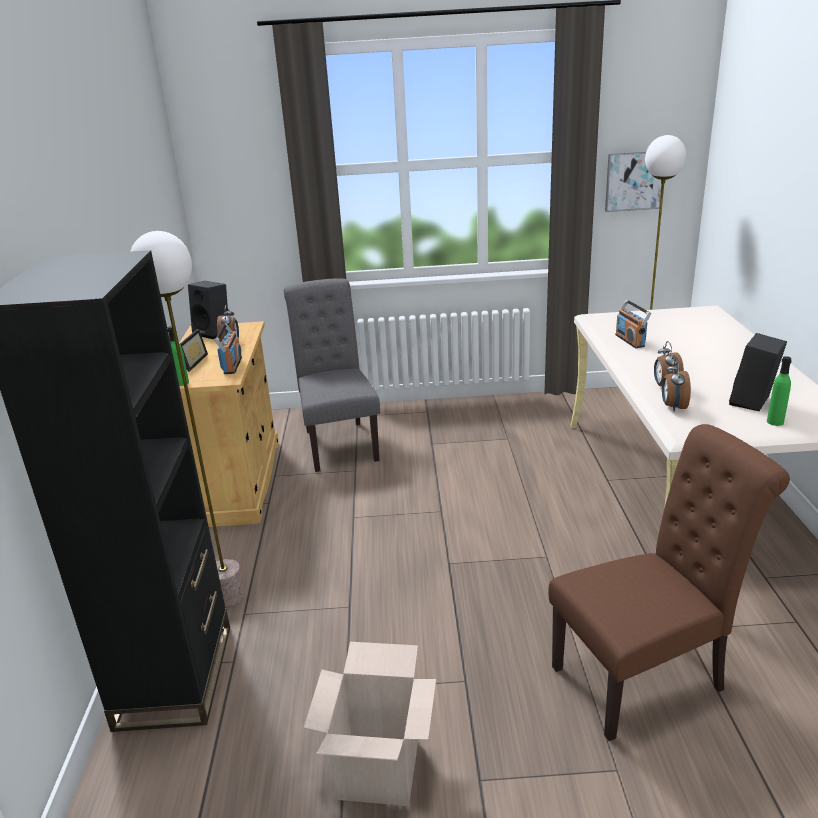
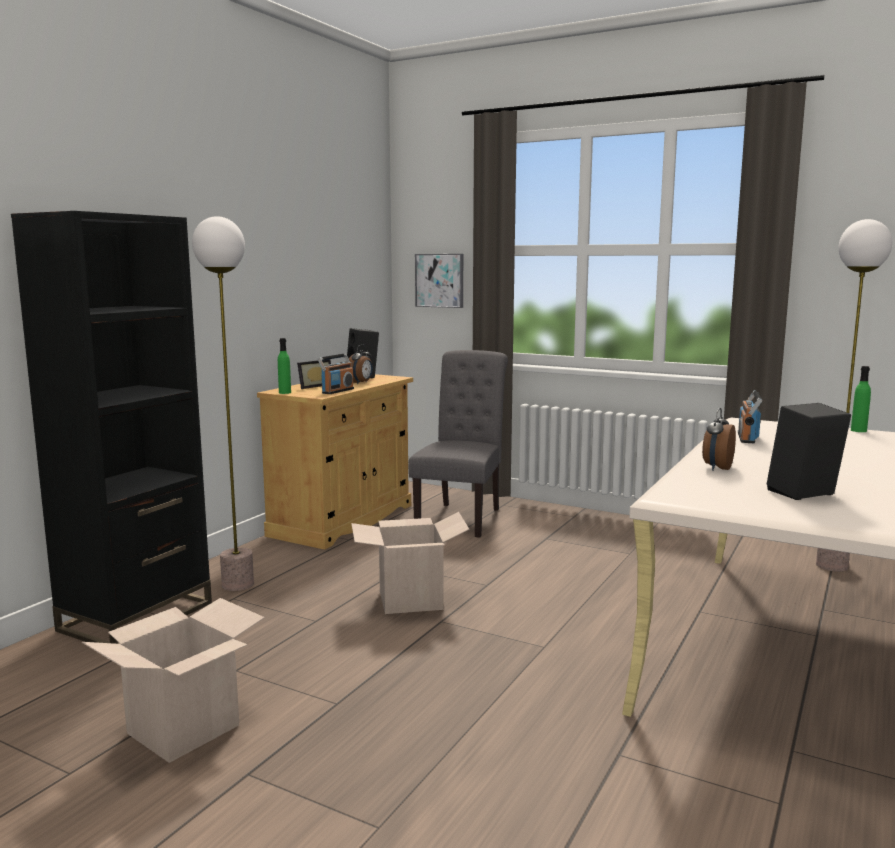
camera: 30 degrees right, 15 degrees down
brown chair [548,424,790,741] -> none
picture [605,152,662,212] -> picture moved to [415,254,463,308]
alarm clock [662,359,691,412] -> none
green bottle [767,356,792,426] -> green bottle moved to [851,366,871,432]
none -> cardboard box [351,512,469,614]

